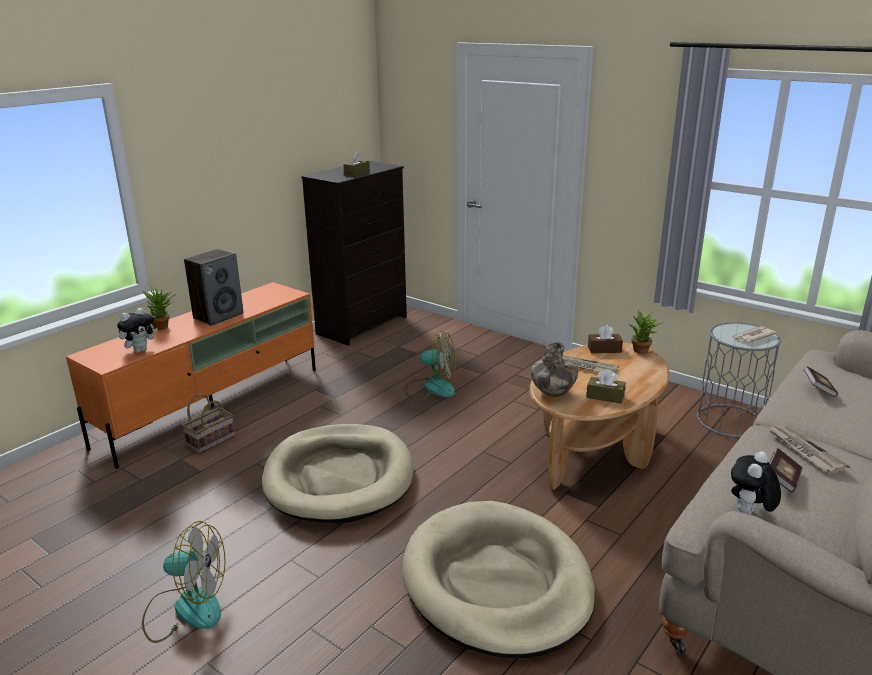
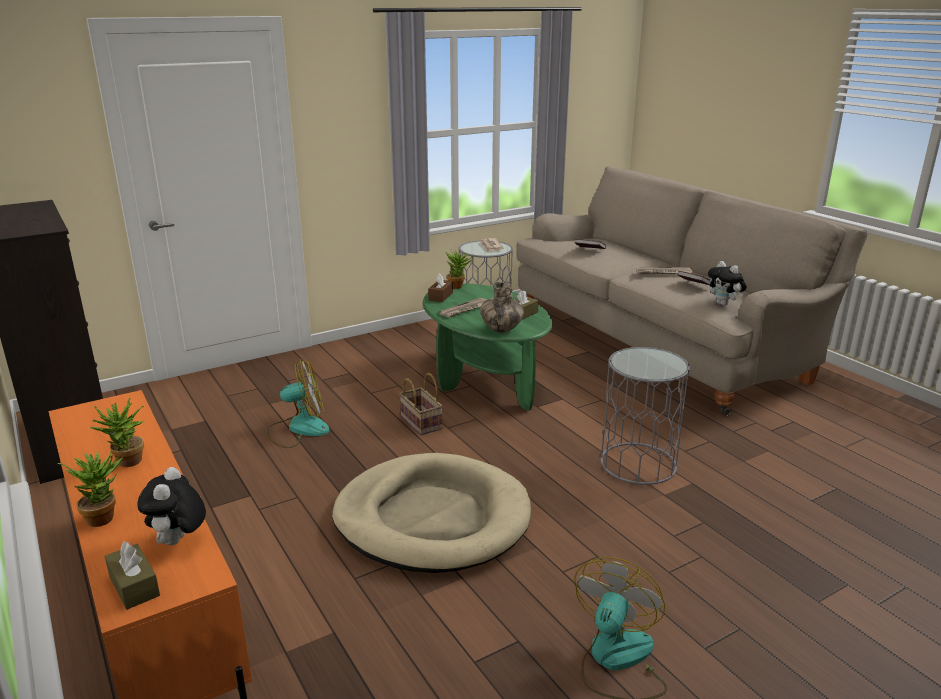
camera: 70 degrees left, 0 degrees up
plush toy [117,308,158,353] -> plush toy turned 150 degrees counterclockwise [138,467,206,545]
basket [182,394,235,454] -> basket moved to [399,373,443,435]
speaker [184,249,244,326] -> potted plant [90,397,144,467]
brown tissue box [343,152,370,177] -> brown tissue box moved to [105,541,160,610]
beige dog bed [402,501,595,658] -> grey side table [600,347,690,485]
fan [405,331,455,402] -> fan turned 45 degrees clockwise [267,359,330,448]
brown coffee table [529,343,670,490] -> green coffee table [423,283,553,411]

